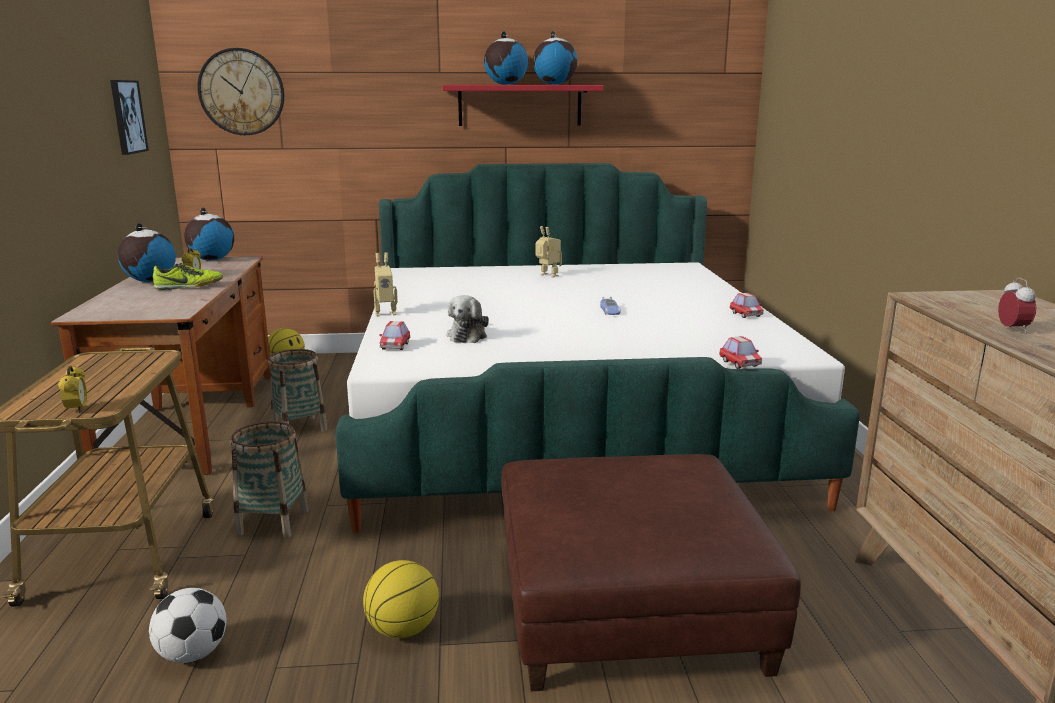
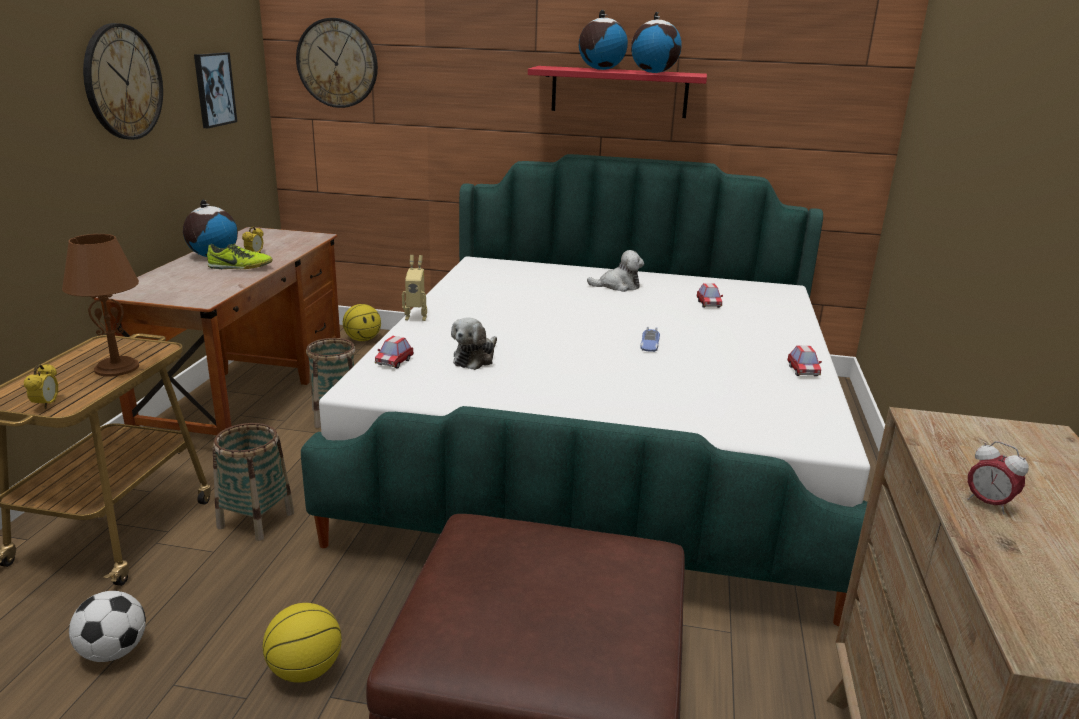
camera: 15 degrees right, 5 degrees up
globe [184,208,234,261] -> none
toy robot [536,226,562,278] -> plush toy [587,250,644,292]
toy car [719,336,762,369] -> toy car moved to [697,283,723,308]
alarm clock [998,278,1036,334] -> alarm clock turned 120 degrees clockwise [968,441,1029,514]
none -> brown table lamp [62,234,139,376]
none -> wall clock [83,23,163,140]

